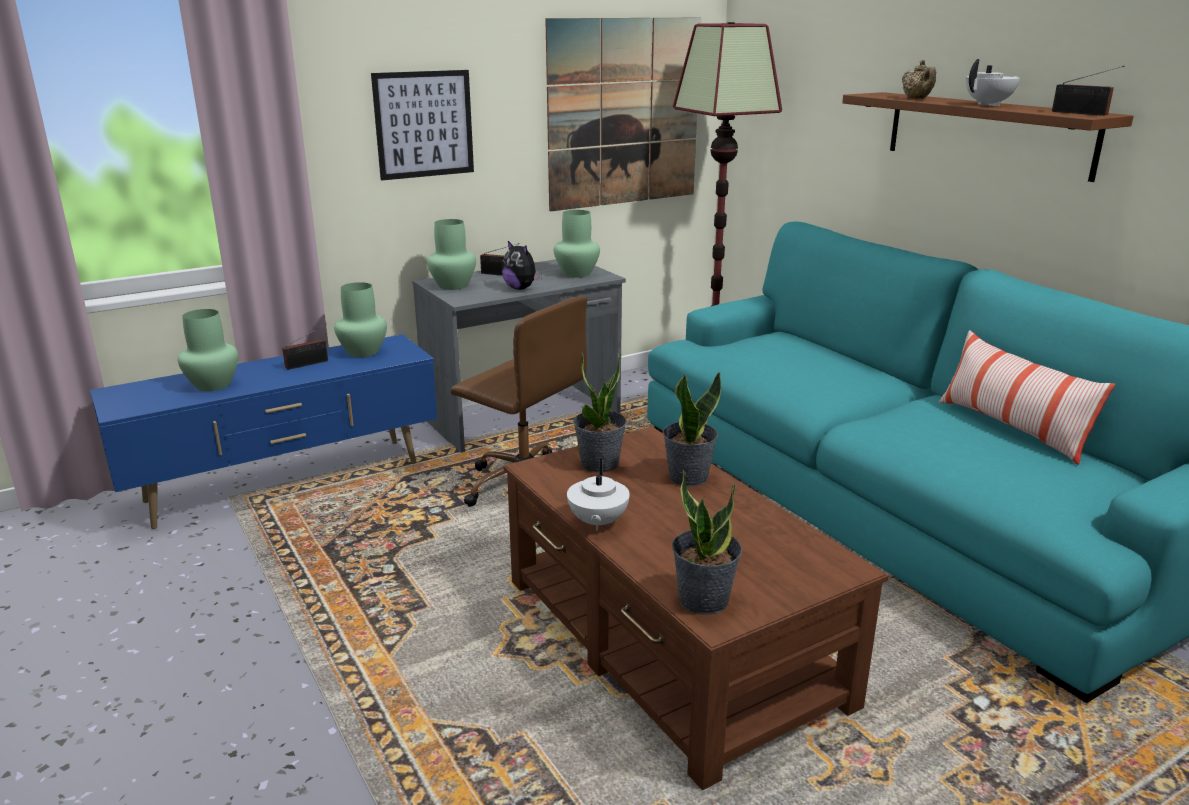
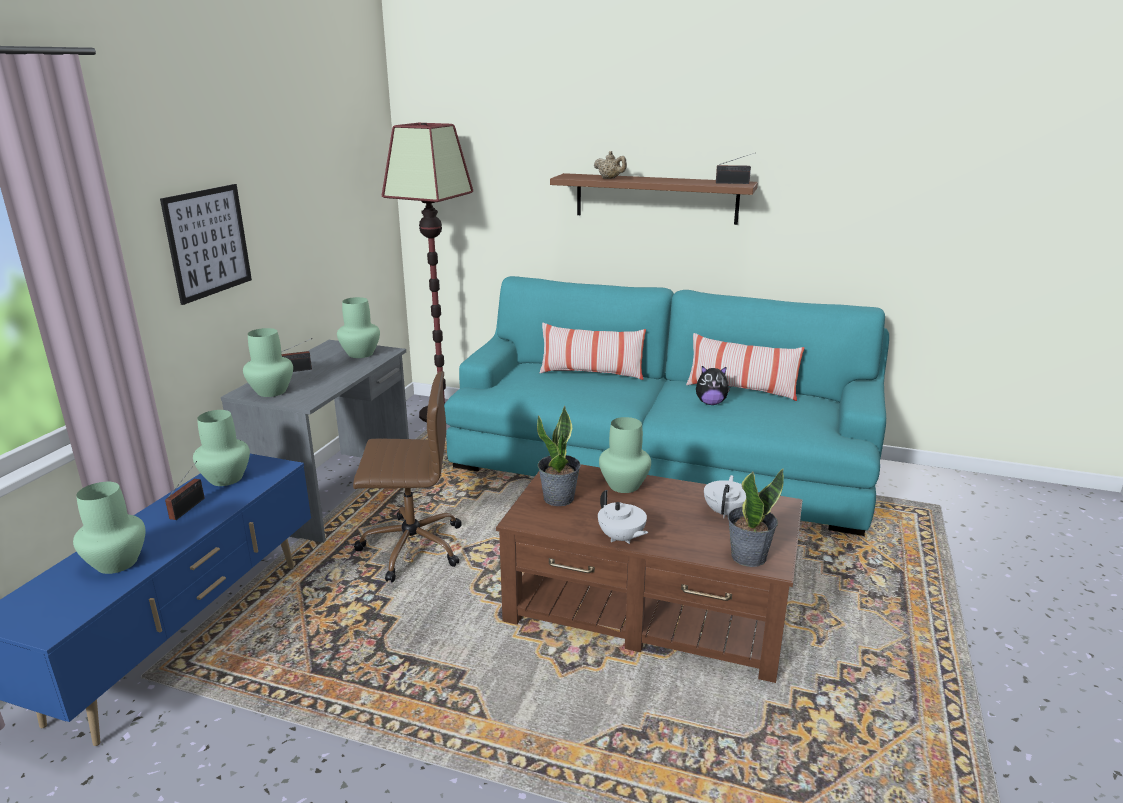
camera: 40 degrees left, 0 degrees up
plush toy [502,241,542,290] -> plush toy moved to [696,366,730,405]
picture [545,18,701,212] -> none
potted plant [663,371,721,487] -> green vase [599,417,651,493]
white teapot [966,59,1020,106] -> white teapot moved to [704,475,746,518]
none -> pillow [540,323,646,380]

